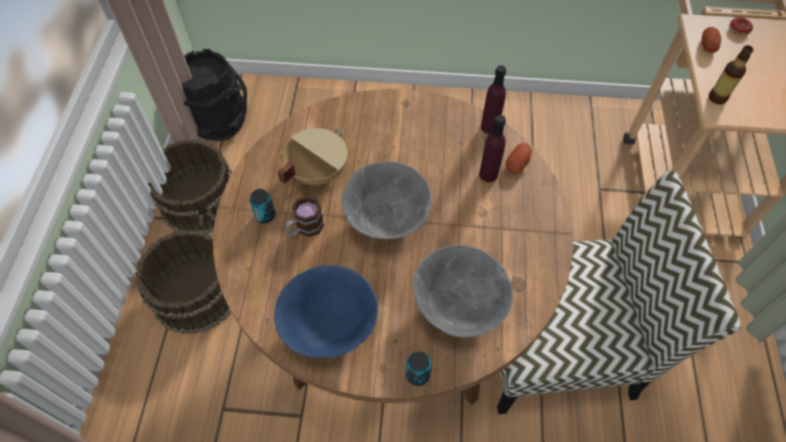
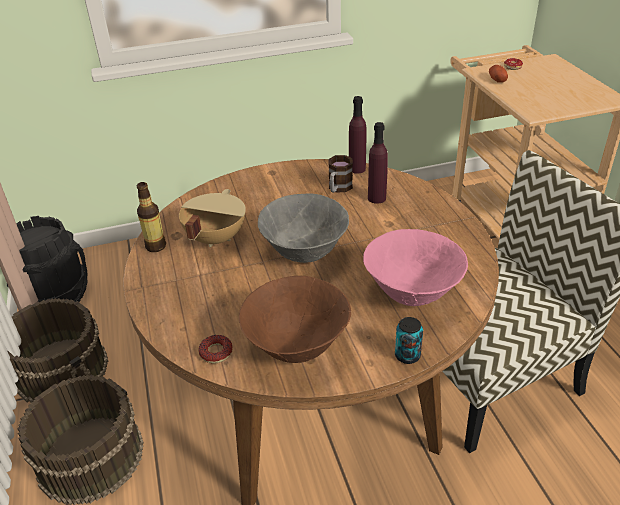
camera: 20 degrees left, 20 degrees down
can [250,189,276,223] -> none
blue bowl [274,265,378,358] -> brown bowl [239,276,351,363]
mug [285,195,324,237] -> mug moved to [328,155,353,193]
grey bowl [413,245,513,338] -> pink bowl [363,229,468,306]
potato [505,143,532,174] -> none
bottle [709,45,754,104] -> bottle moved to [137,182,166,252]
none -> donut [199,335,233,363]

